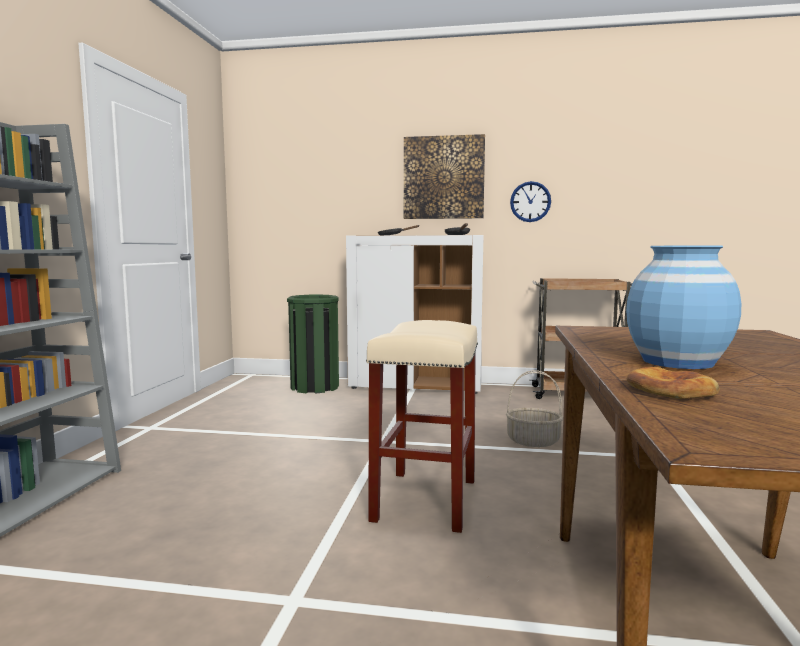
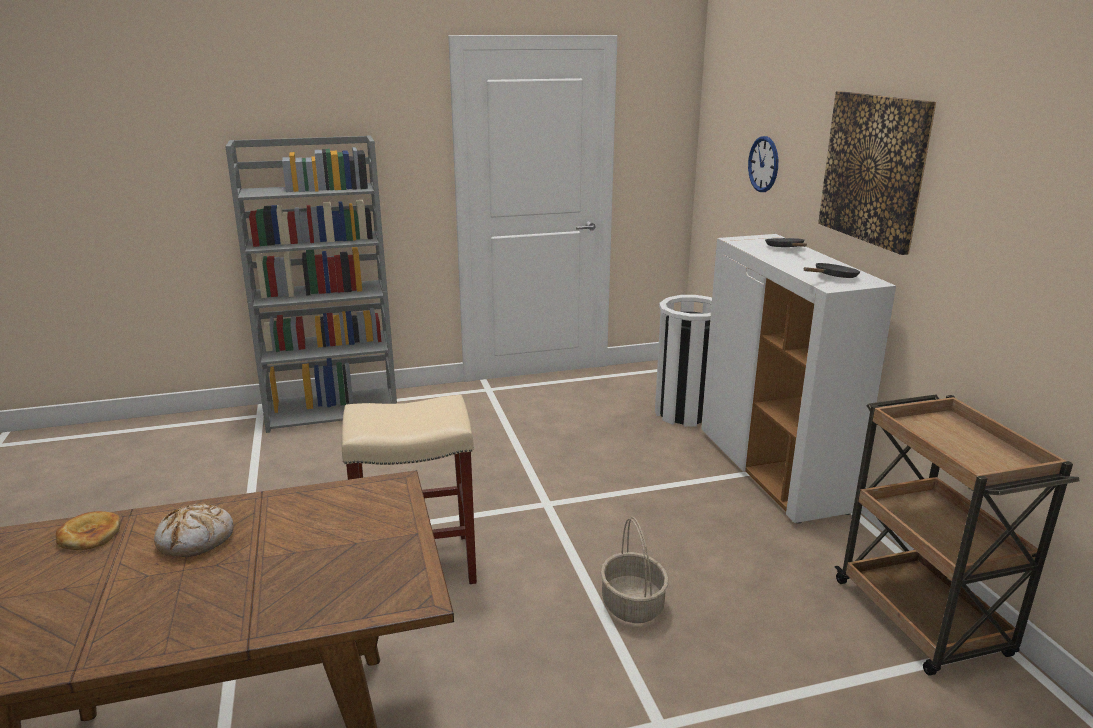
camera: 65 degrees right, 15 degrees up
green trash can [287,295,339,394] -> white trash can [655,295,712,427]
wall clock [510,181,551,222] -> wall clock moved to [748,136,778,192]
blue vase [626,246,741,369] -> bread [154,504,234,557]

